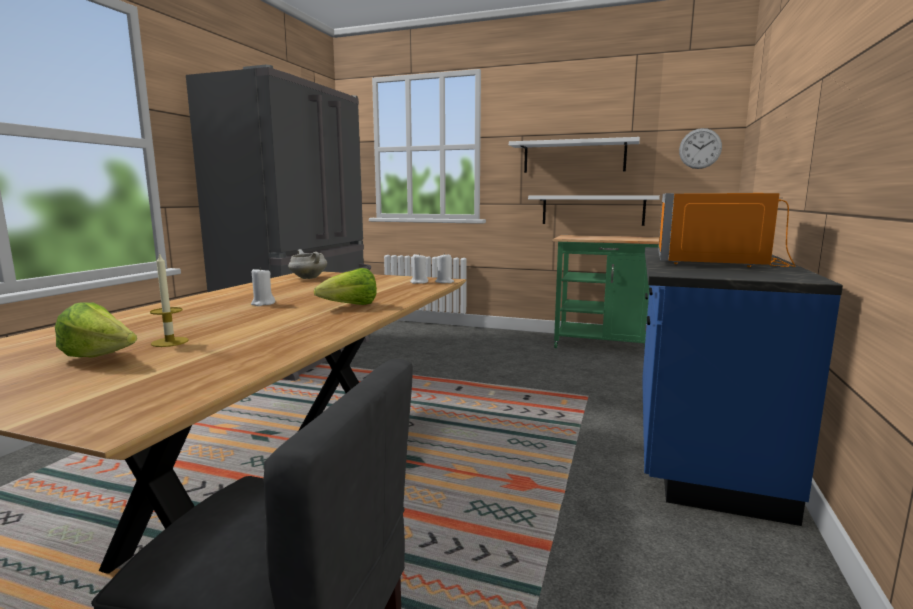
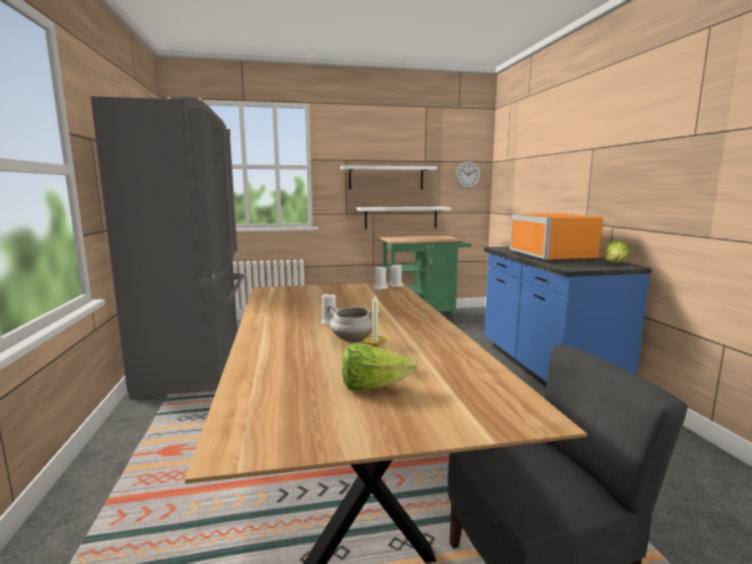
camera: 30 degrees left, 0 degrees up
white cooking pot [288,249,327,279] -> white cooking pot moved to [326,305,381,343]
lettuce [314,268,377,305] -> lettuce moved to [604,241,629,263]

